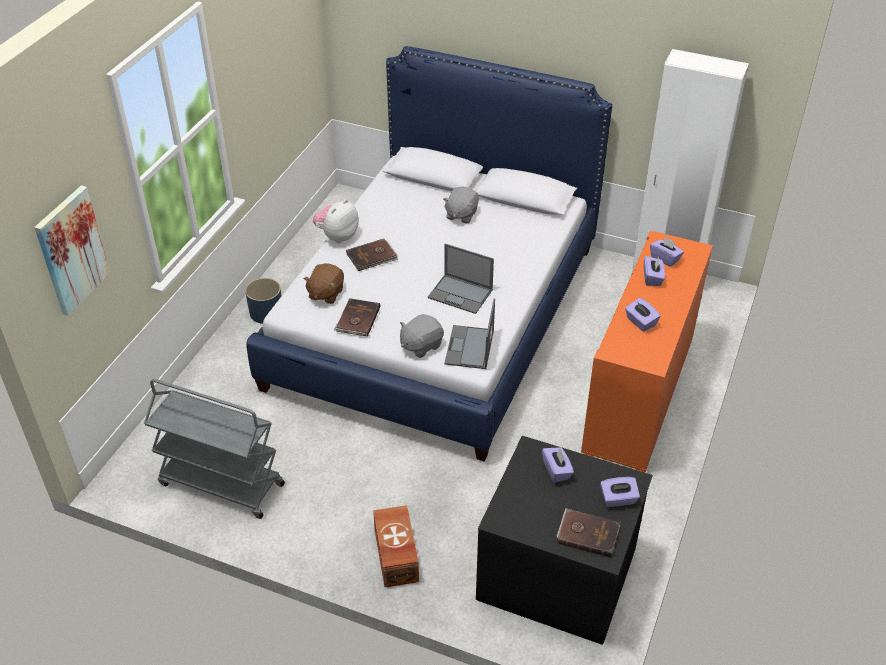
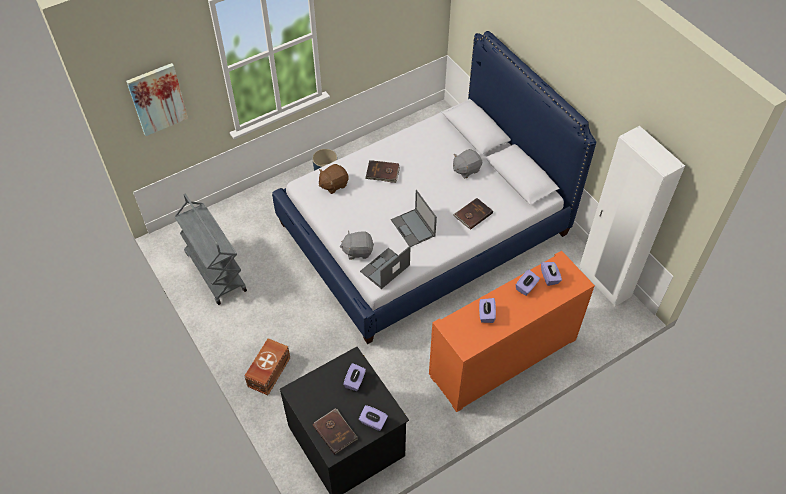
camera: 35 degrees right, 10 degrees up
plush toy [313,199,359,243] -> none
brown book [334,298,380,337] -> brown book moved to [453,198,493,230]

